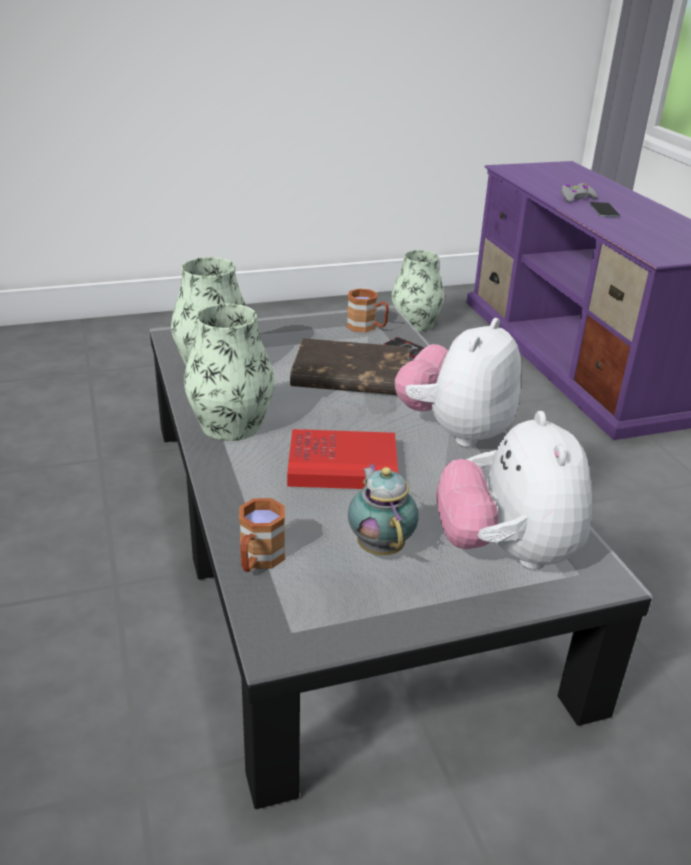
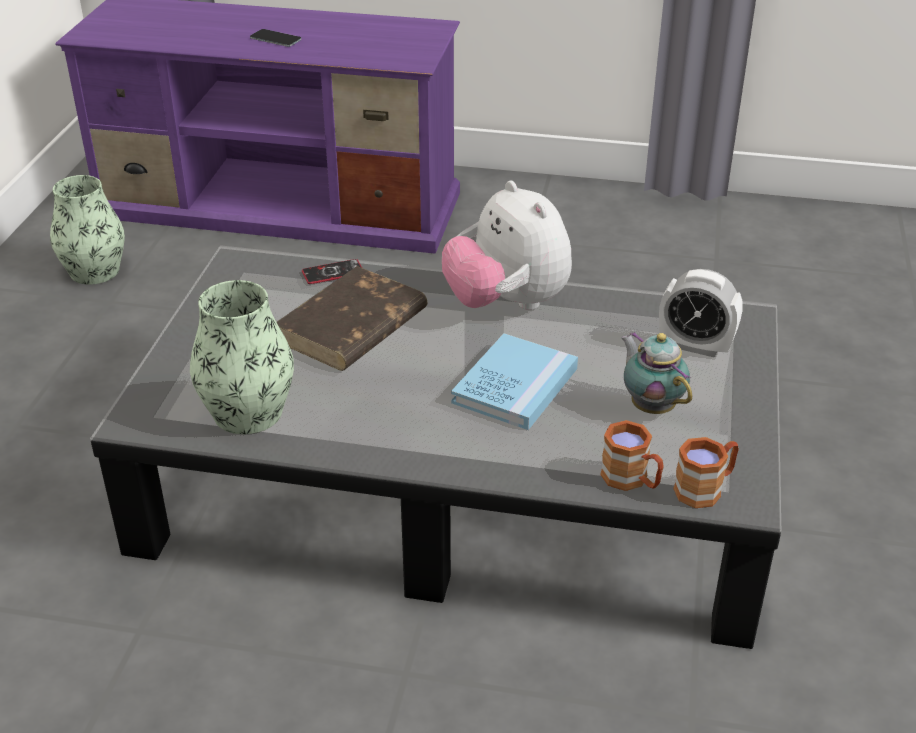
camera: 60 degrees left, 5 degrees up
vase [184,304,274,441] -> none
red book [287,429,398,489] -> blue book [451,333,578,430]
brown mug [347,289,389,333] -> brown mug moved to [673,437,739,508]
teapot [348,464,419,555] -> teapot turned 45 degrees clockwise [621,332,692,414]
plush toy [436,411,592,570] -> alarm clock [659,269,743,358]
grey game controller [561,183,598,202] -> none

